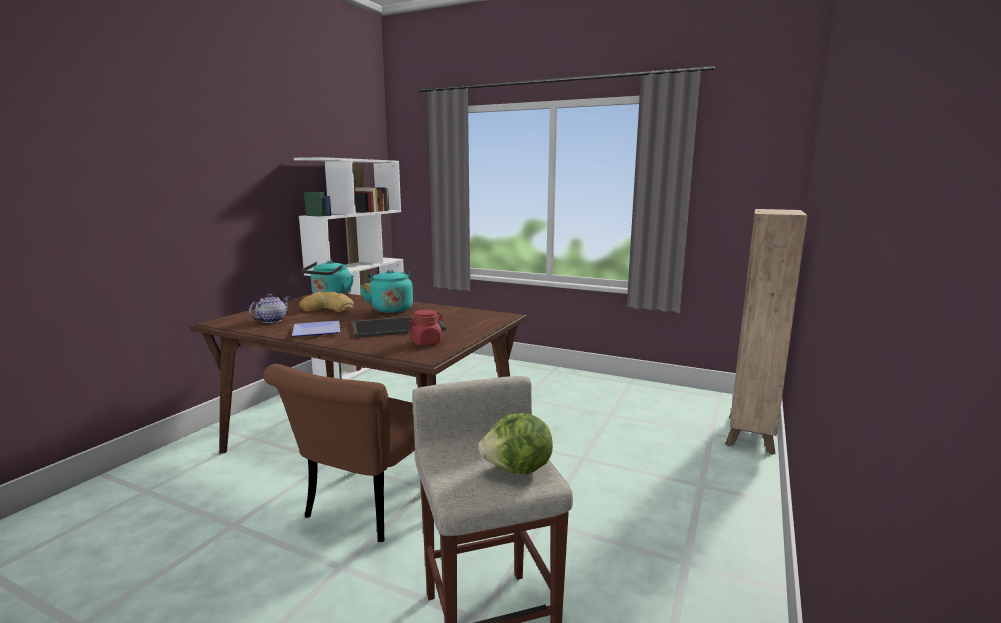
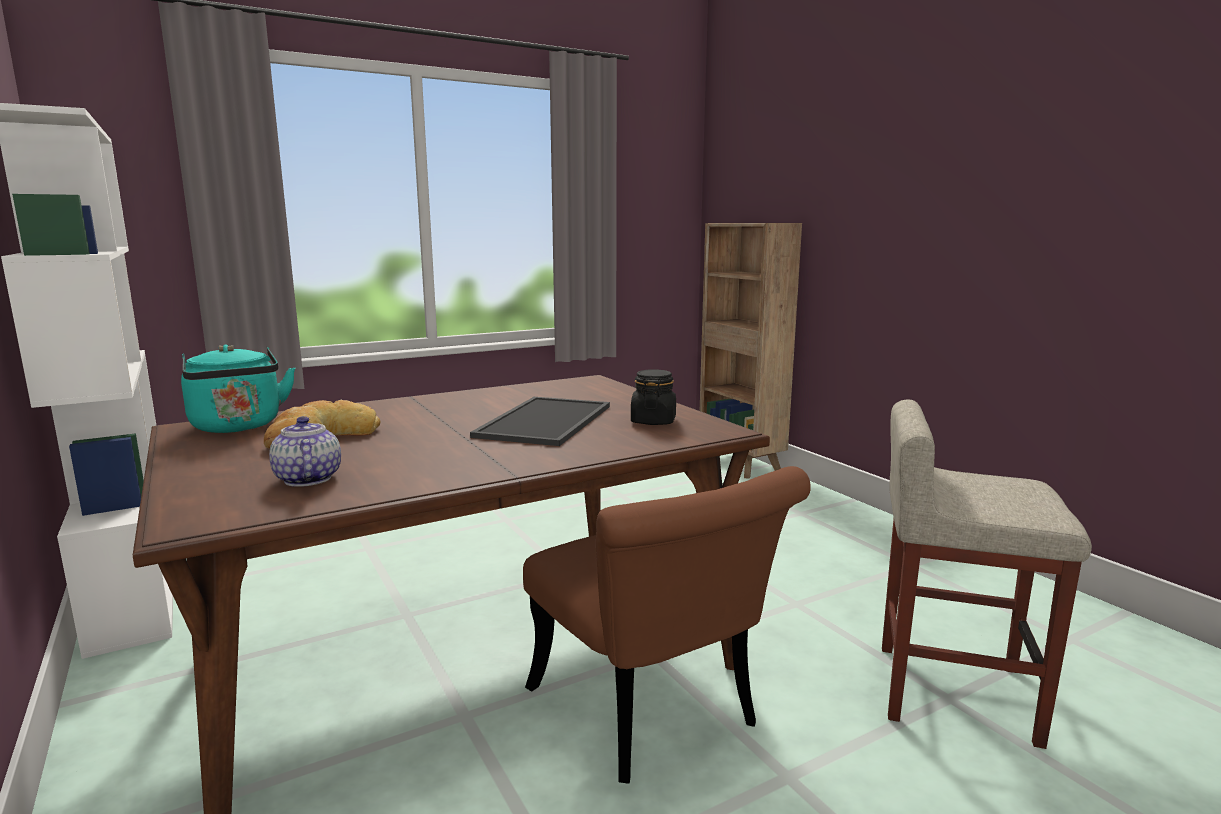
camera: 55 degrees left, 0 degrees up
plate [292,321,340,337] -> none
turquoise kettle [360,269,413,313] -> none
red jar [408,309,444,345] -> black jar [631,369,676,425]
lettuce [479,413,553,475] -> none

